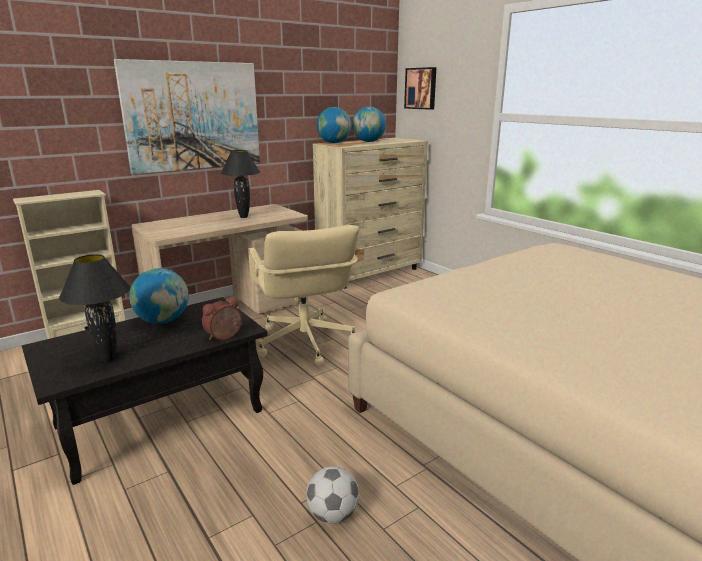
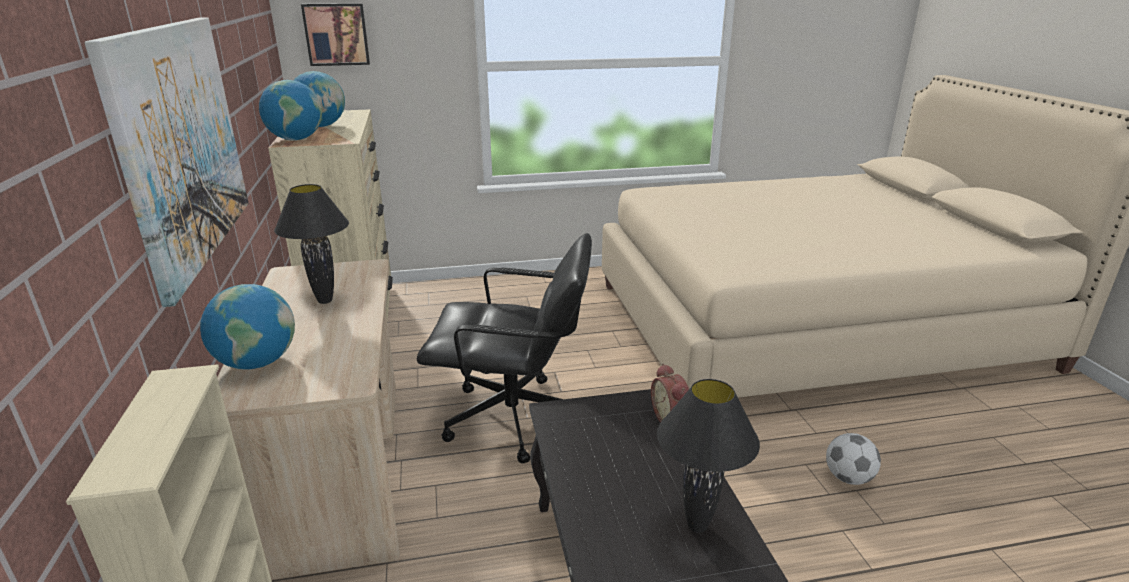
camera: 65 degrees left, 5 degrees up
globe [129,268,189,324] -> globe moved to [200,284,295,369]
beige office chair [249,225,359,365] -> black office chair [417,233,592,464]

